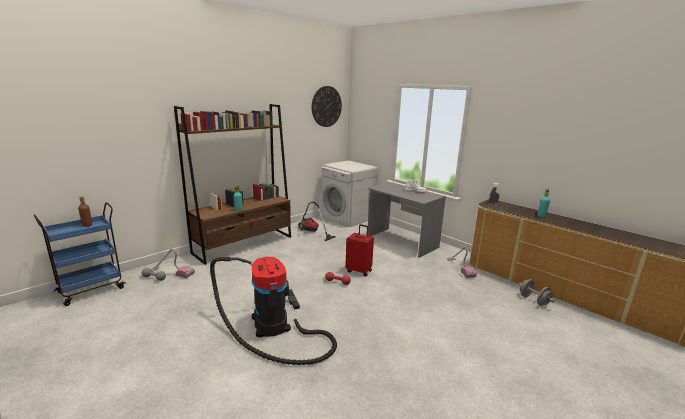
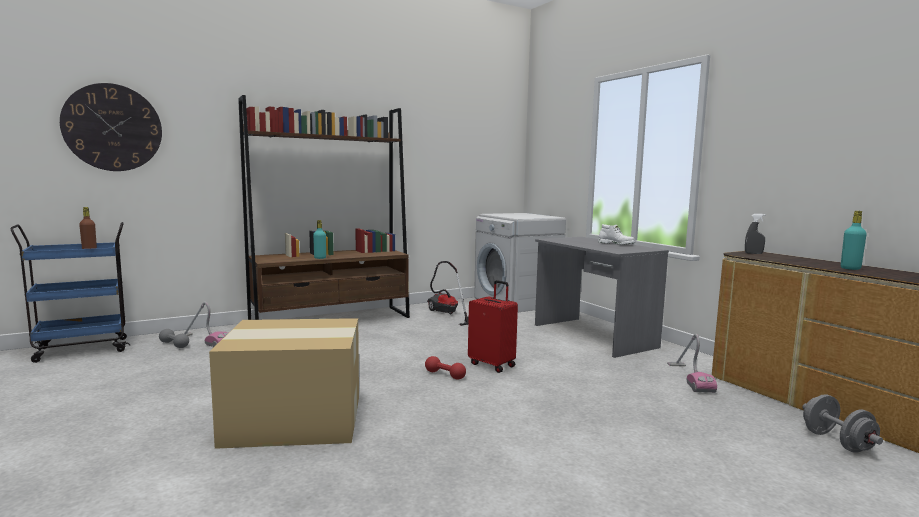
camera: 15 degrees right, 10 degrees down
vacuum cleaner [210,257,337,365] -> cardboard box [209,318,359,449]
wall clock [312,86,342,127] -> wall clock moved to [60,83,162,171]

